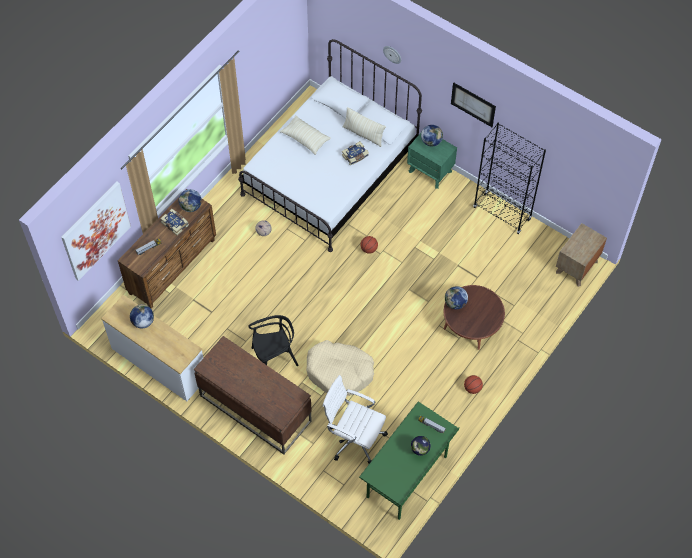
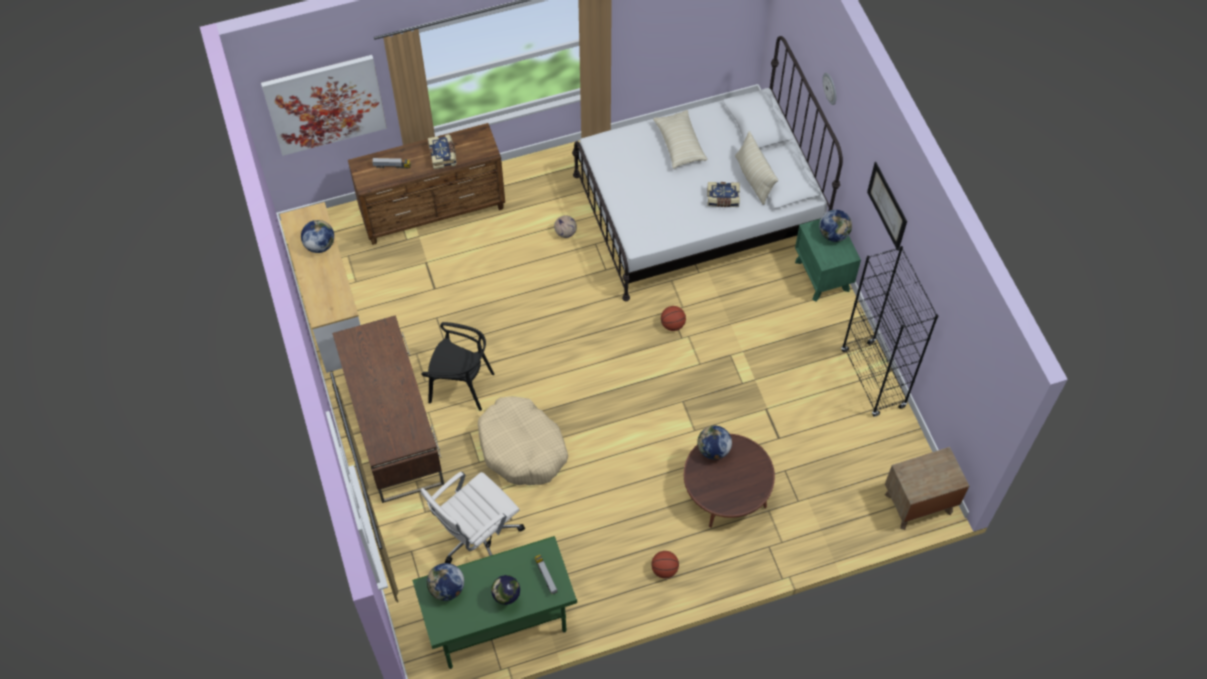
camera: 35 degrees right, 0 degrees up
globe [179,189,202,212] -> globe moved to [427,563,464,601]
white office chair [322,375,388,464] -> white office chair turned 105 degrees counterclockwise [421,472,525,563]

